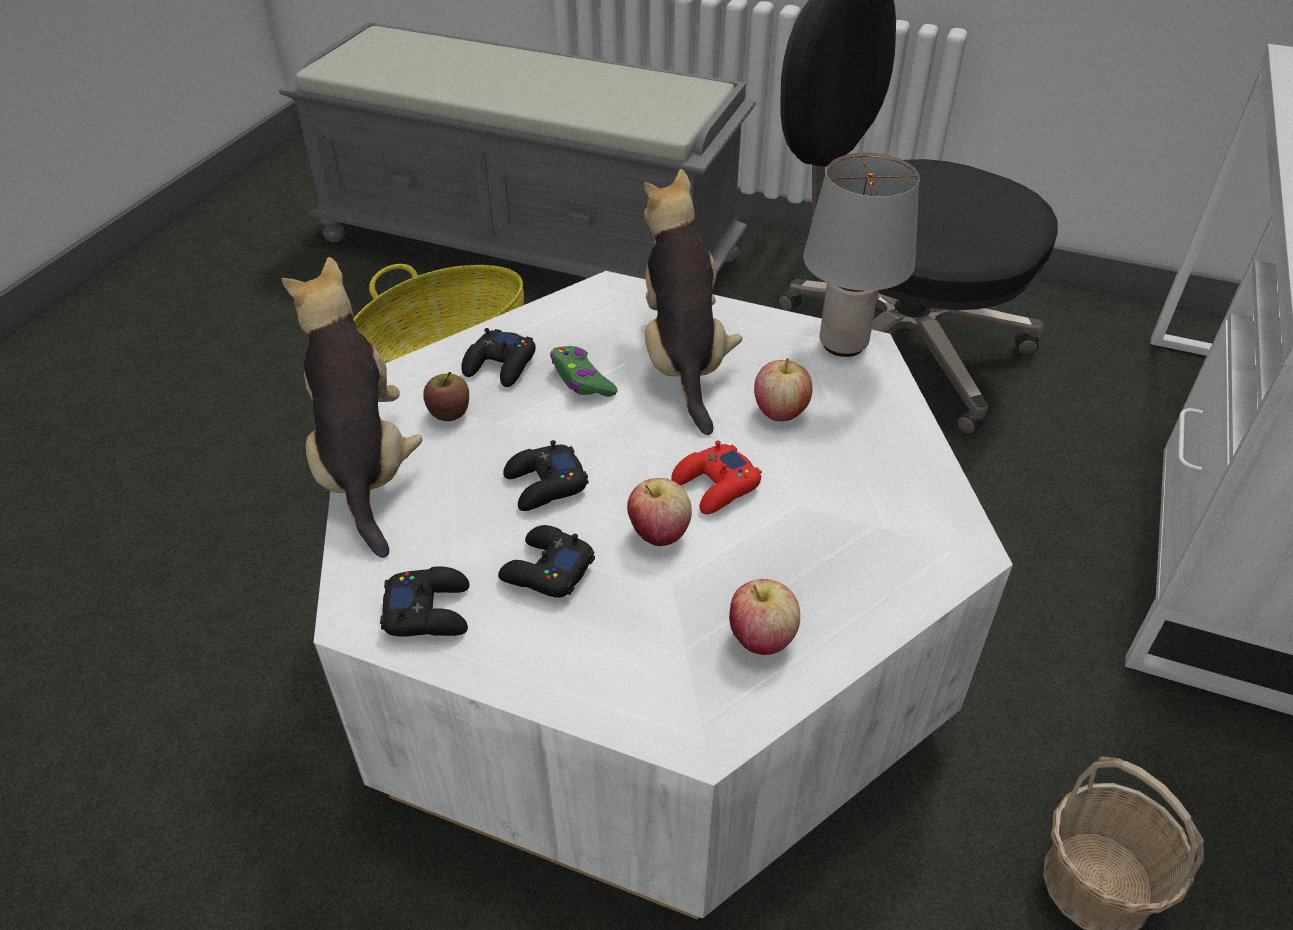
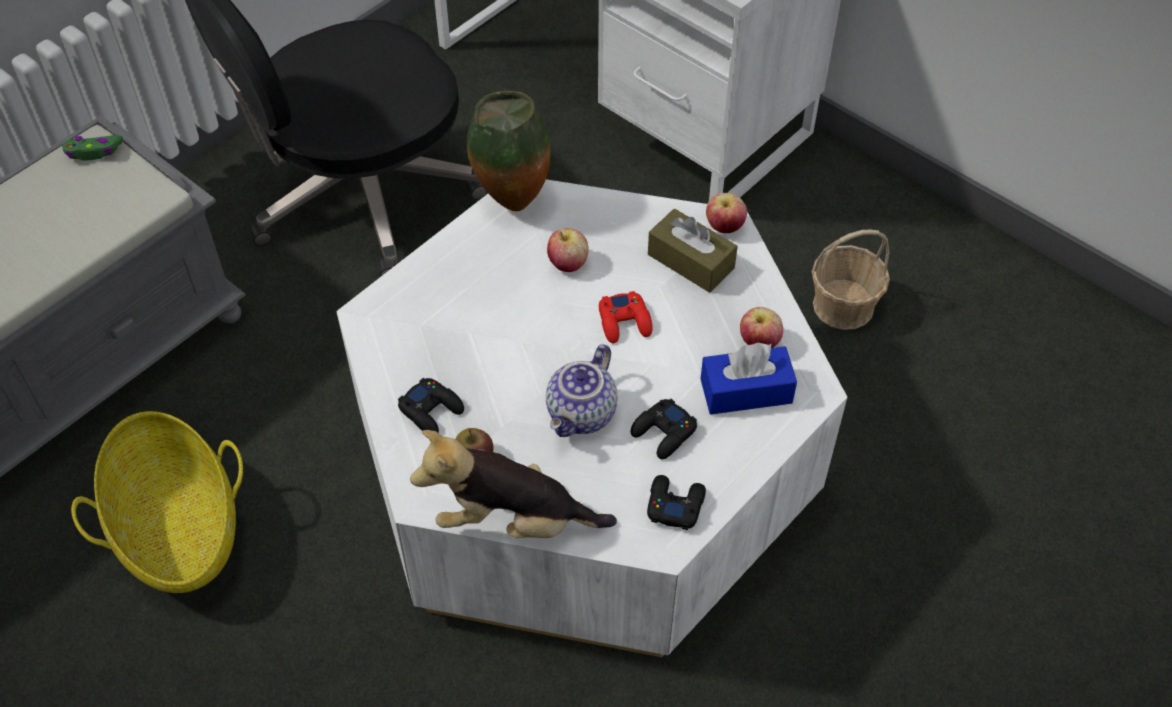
camera: 70 degrees left, 10 degrees up
black game controller [503,440,589,511] -> teapot [546,344,618,437]
green game controller [550,346,617,397] -> green game controller moved to [62,135,123,160]
apple [627,478,692,546] -> apple moved to [706,193,747,233]
plush toy [644,169,742,435] -> none
grey table lamp [803,153,920,357] -> vase [467,91,551,211]
none -> brown tissue box [648,209,738,293]
none -> blue tissue box [700,343,797,414]

